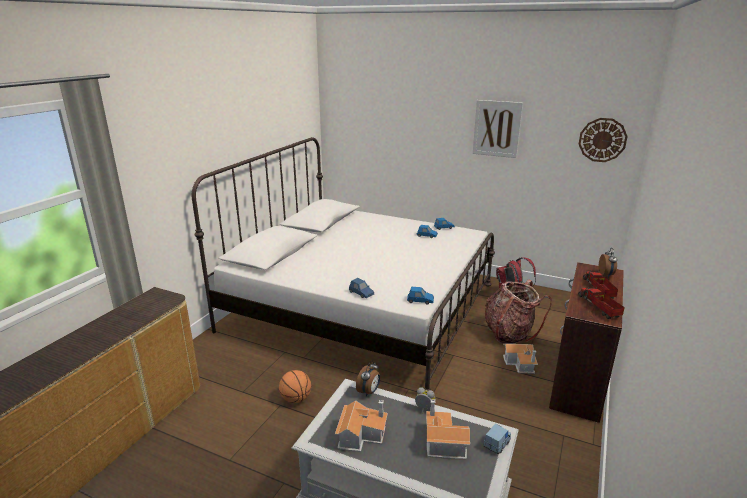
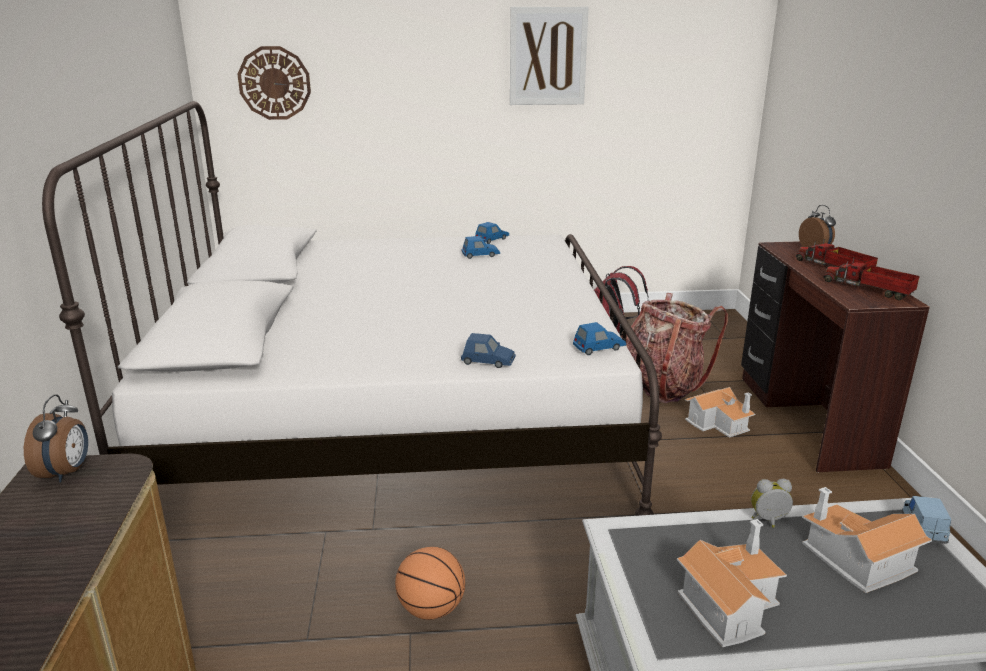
camera: 30 degrees left, 0 degrees up
alarm clock [356,360,380,397] -> alarm clock moved to [24,394,88,483]
wall clock [579,118,628,162] -> wall clock moved to [237,46,311,120]

